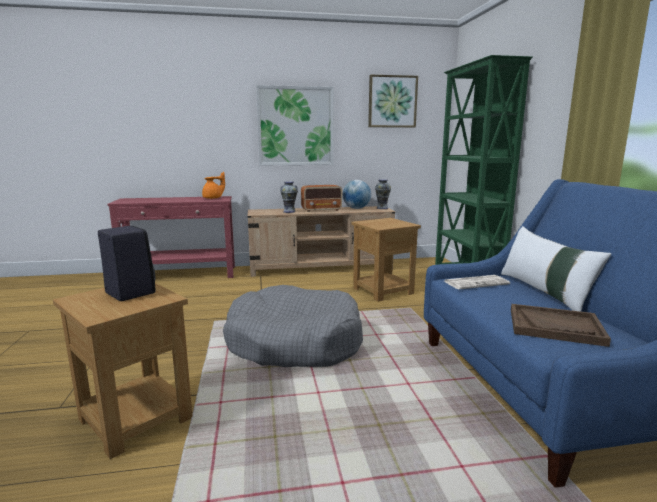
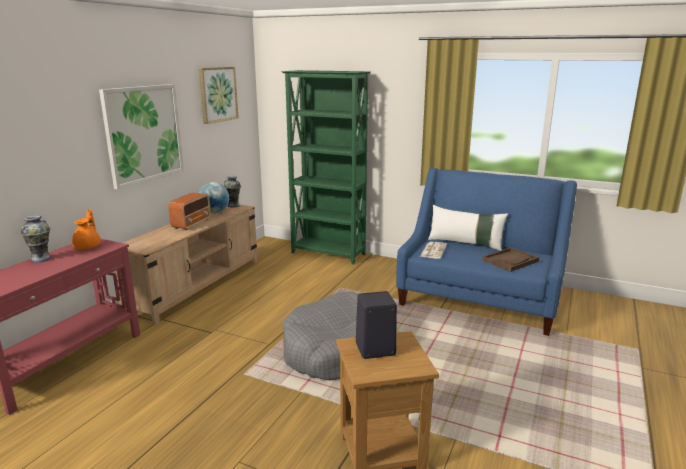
camera: 55 degrees left, 5 degrees up
vase [280,181,298,213] -> vase moved to [21,215,51,263]
brown side table [351,218,421,302] -> none

